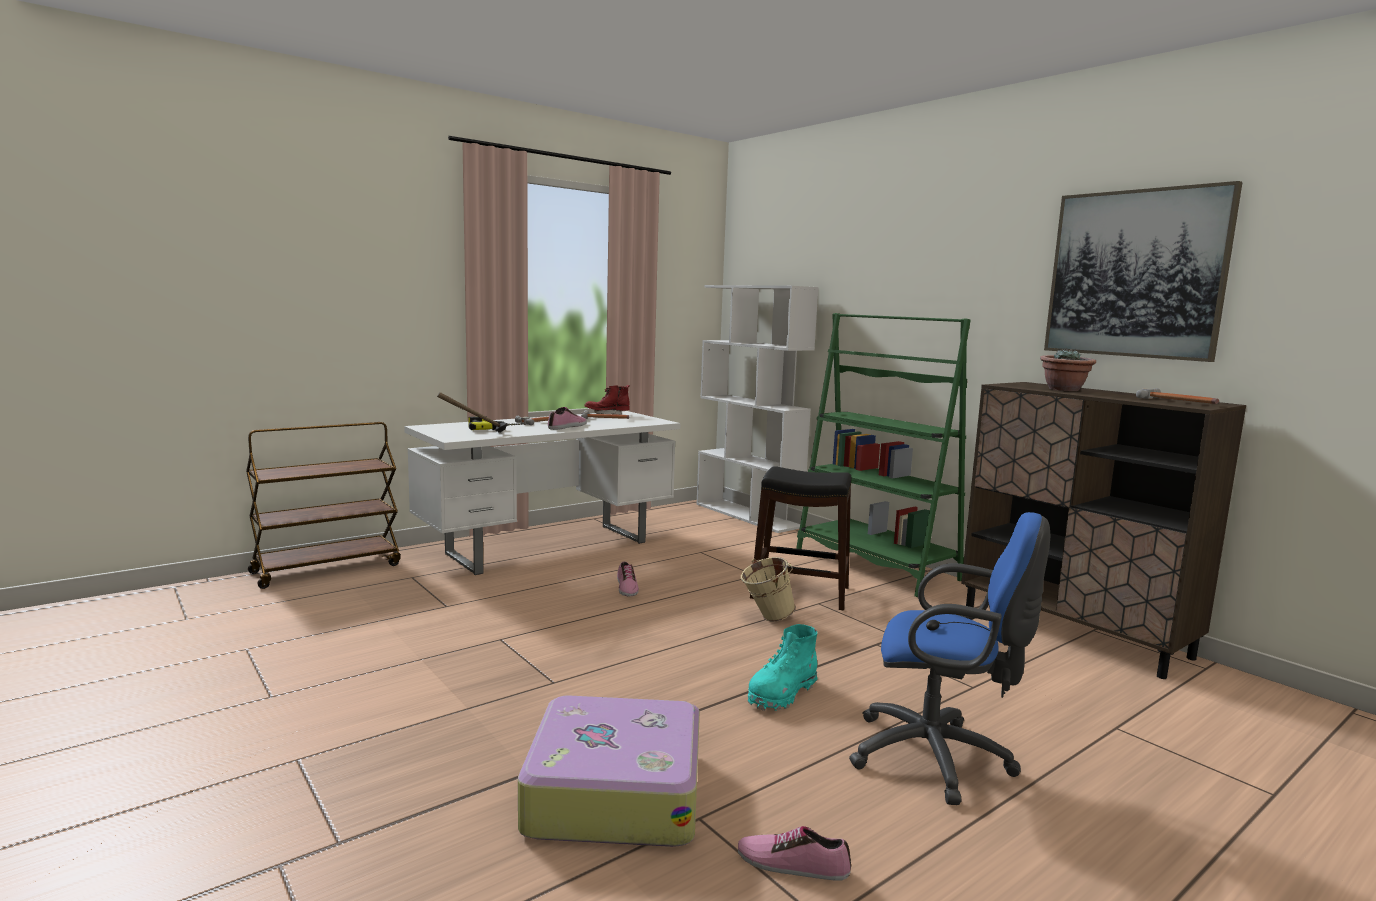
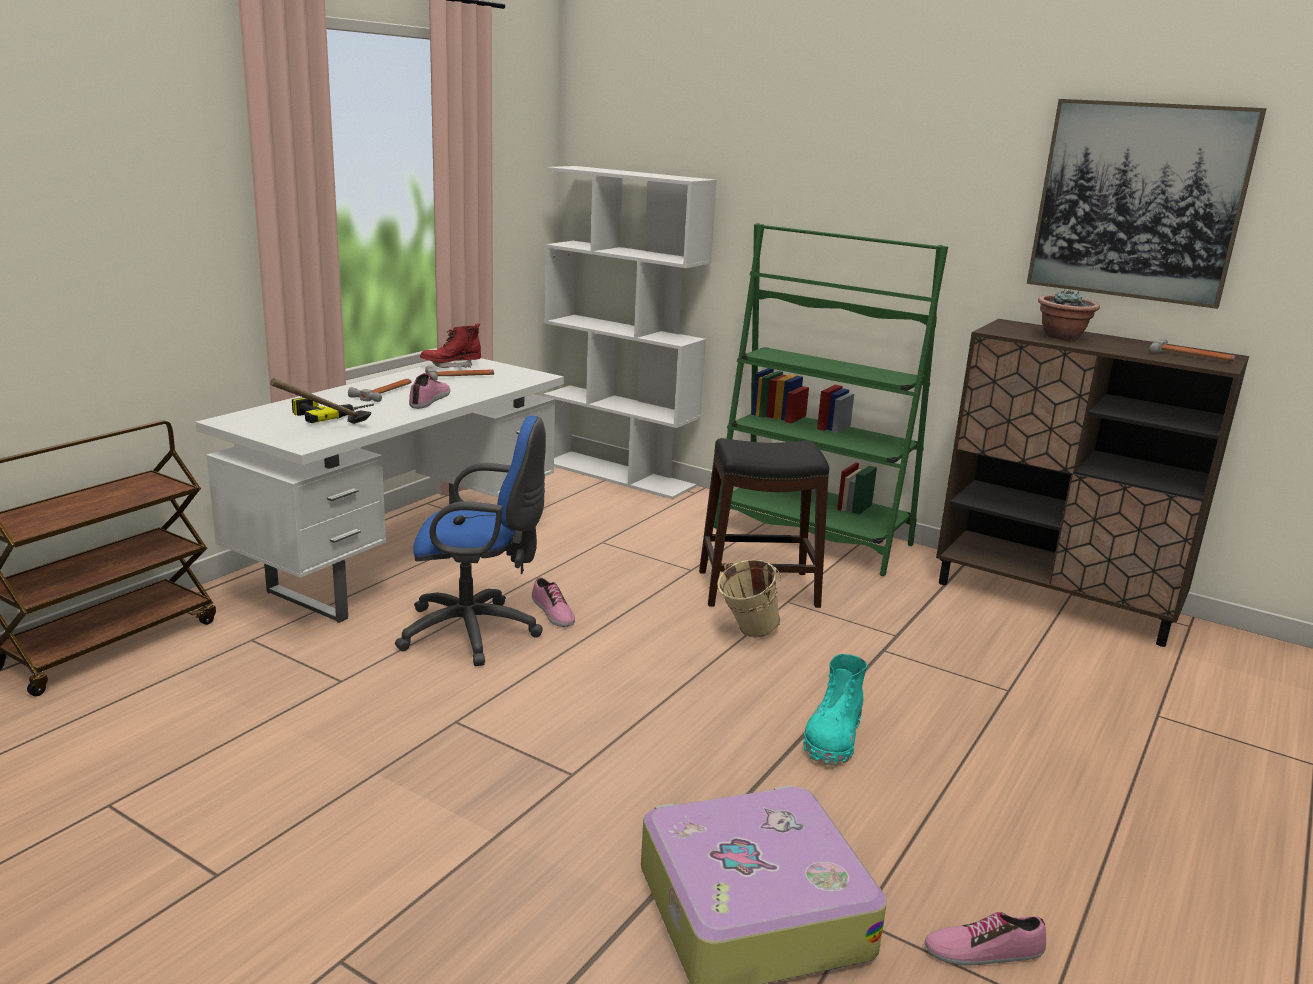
camera: 20 degrees left, 10 degrees up
blue office chair [849,512,1050,805] -> blue office chair moved to [395,415,546,666]

